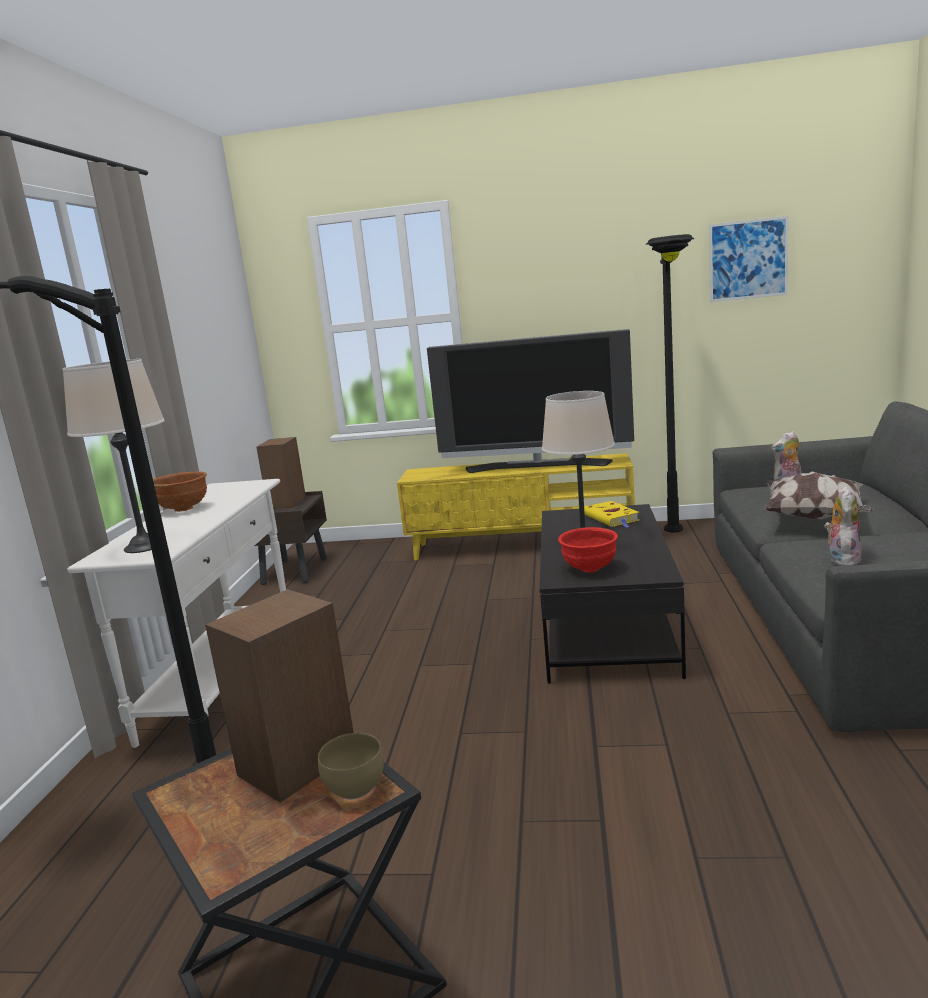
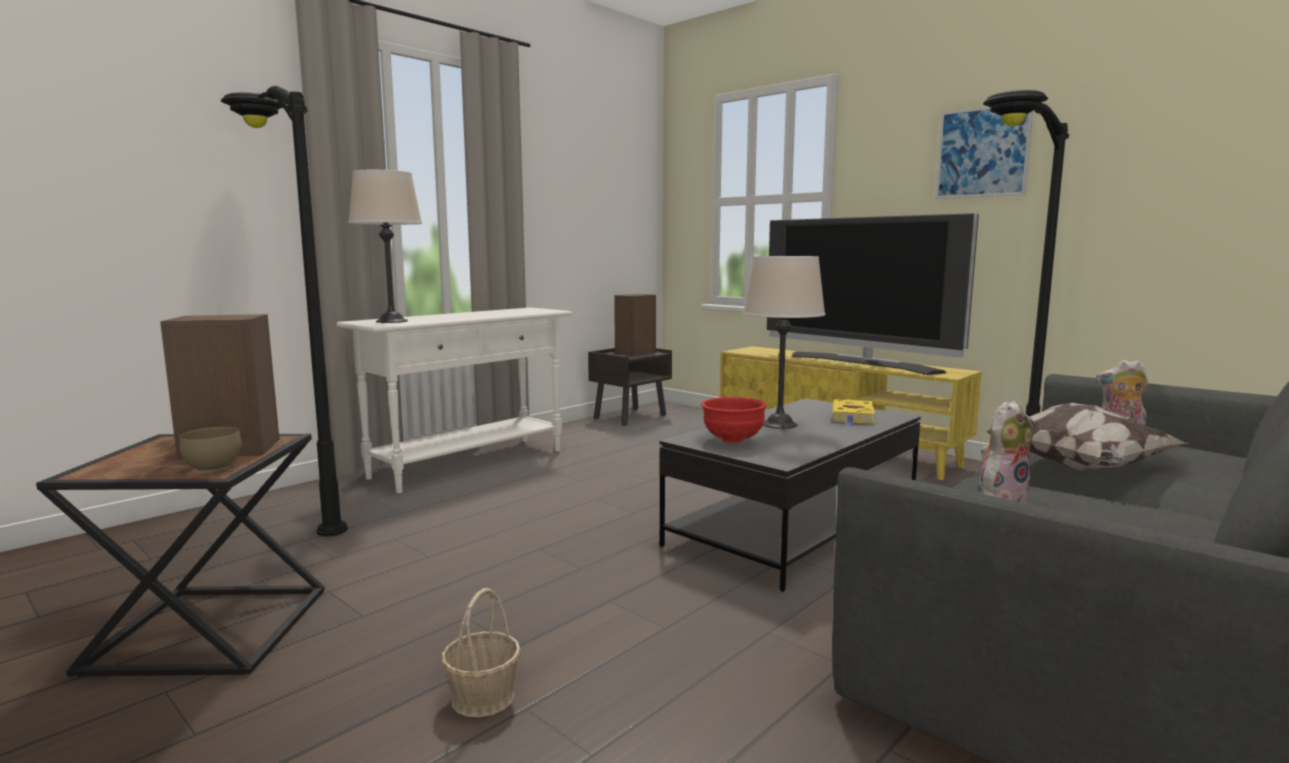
camera: 35 degrees right, 5 degrees down
brown bowl [153,471,207,512] -> none
picture [709,216,789,302] -> picture moved to [935,106,1033,199]
none -> basket [441,588,521,717]

